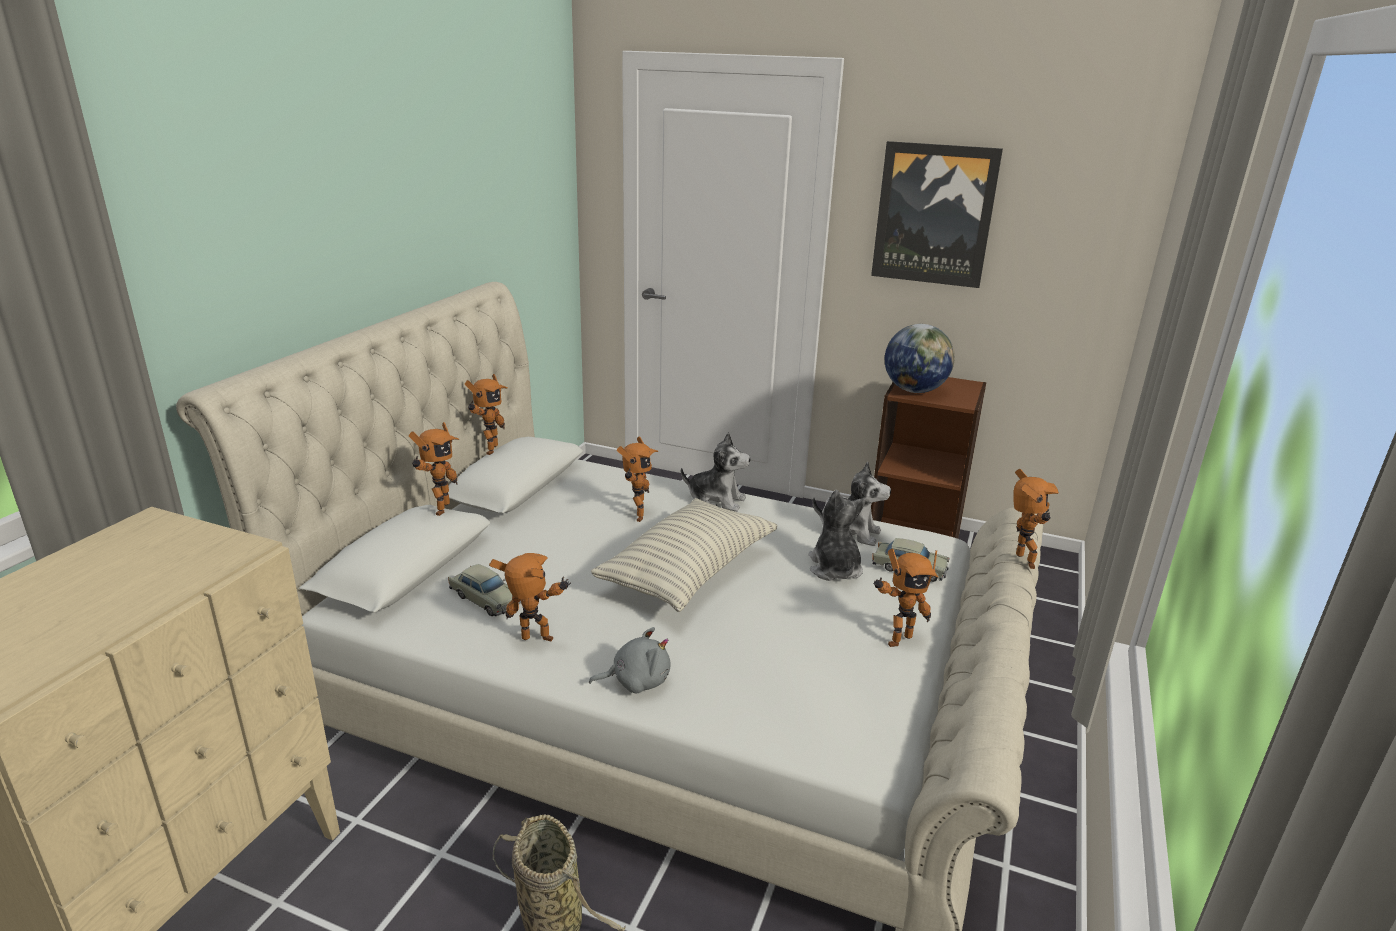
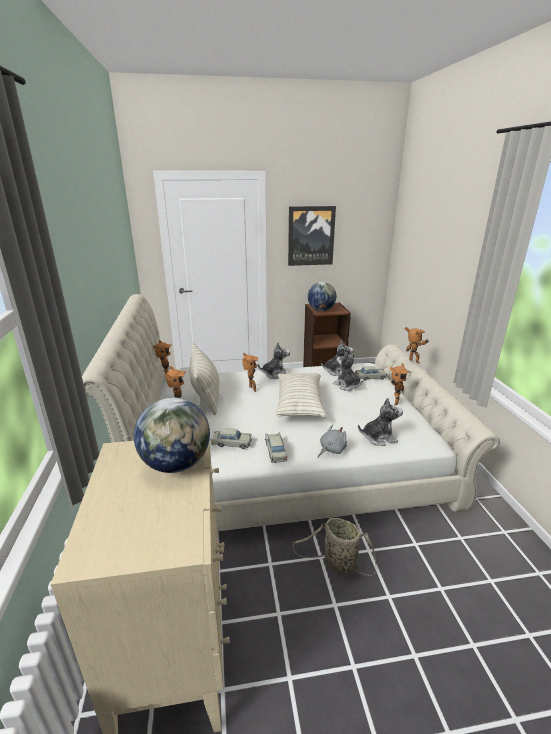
camera: 30 degrees left, 0 degrees up
toy robot [489,553,571,642] -> beige toy car [265,432,287,463]
none -> globe [134,397,210,473]
none -> pillow [189,343,220,415]
none -> plush toy [358,397,403,446]

